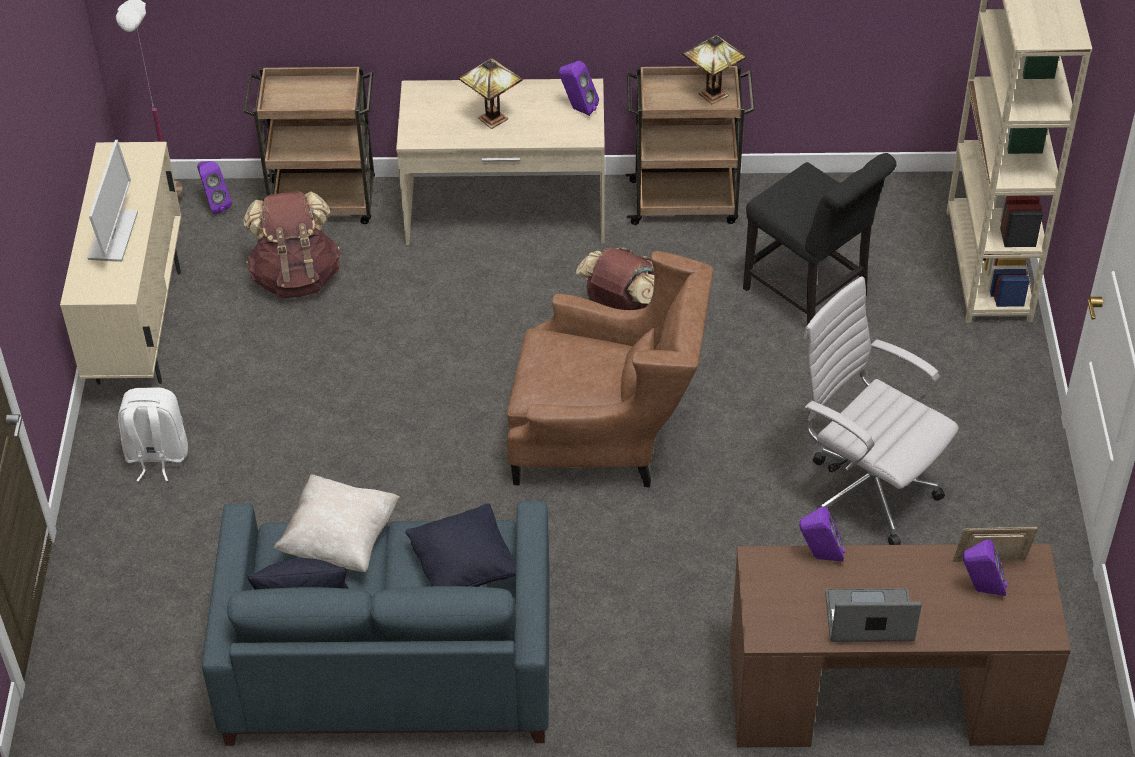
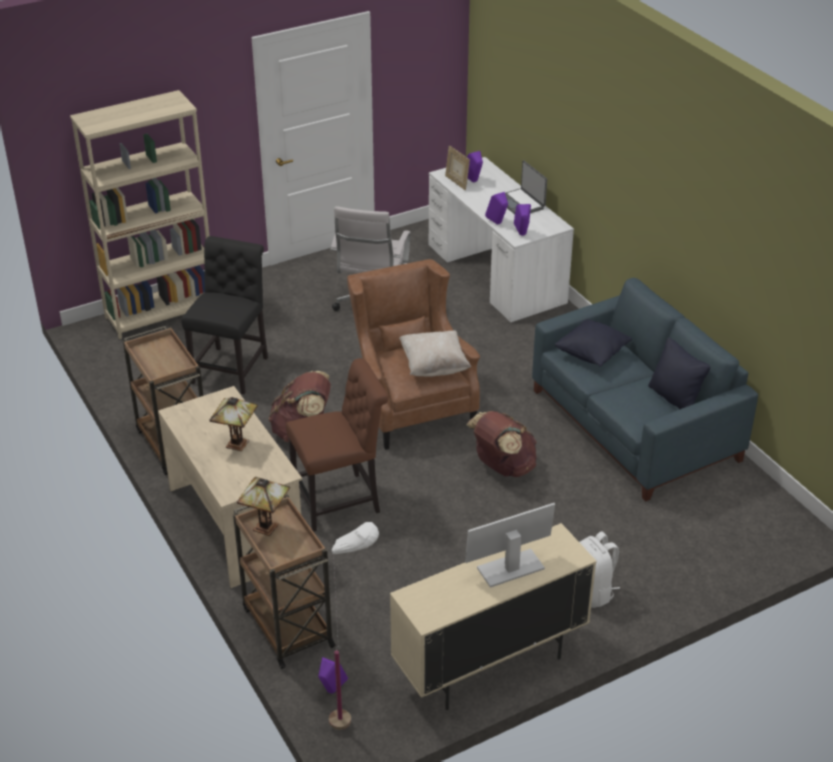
camera: 120 degrees left, 10 degrees down
brown backpack [244,191,341,298] -> brown backpack moved to [466,411,537,477]
beige pillow [274,474,400,572] -> beige pillow moved to [399,330,471,377]
purple speaker [559,61,599,116] -> purple speaker moved to [514,204,531,236]
table lamp [683,35,747,104] -> table lamp moved to [237,477,290,536]
brown desk [730,544,1071,747] -> white desk [429,157,574,322]
none -> brown chair [286,358,388,532]

